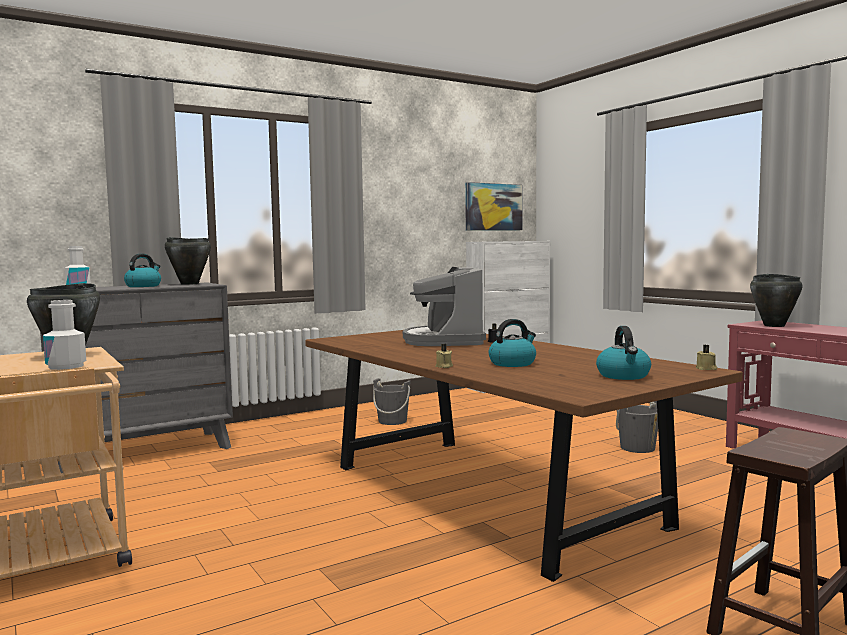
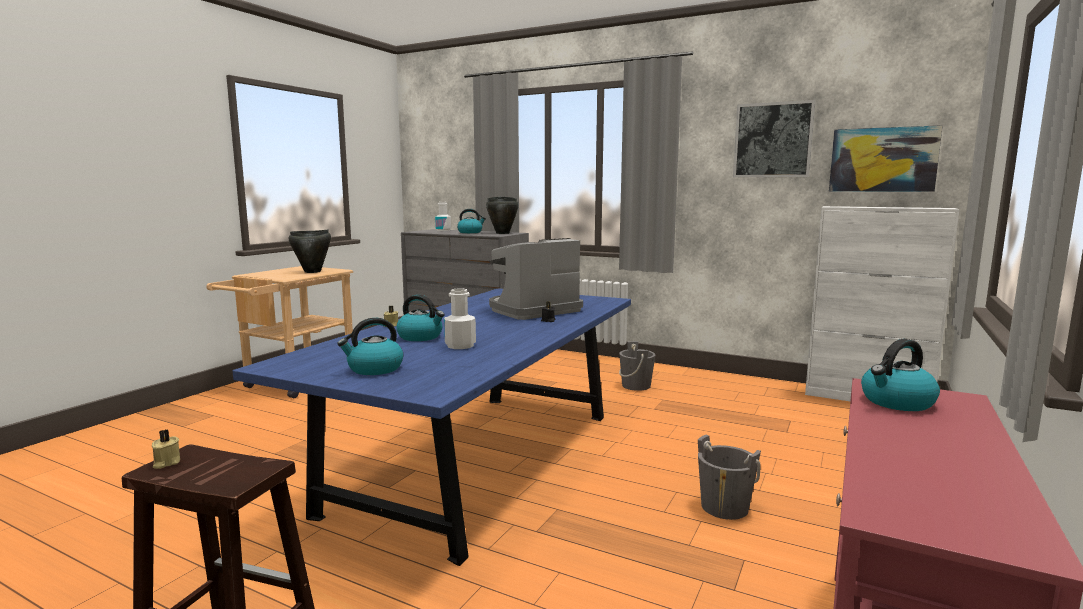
camera: 60 degrees right, 5 degrees up
white bottle [43,300,86,370] -> white bottle moved to [444,288,476,349]
brown dining table [305,330,743,582] -> blue dining table [233,288,631,566]
beige candle [696,345,717,370] -> beige candle moved to [152,429,180,469]
black cooking pot [750,274,803,327] -> kettle [861,339,940,411]
none -> picture [733,100,816,177]

